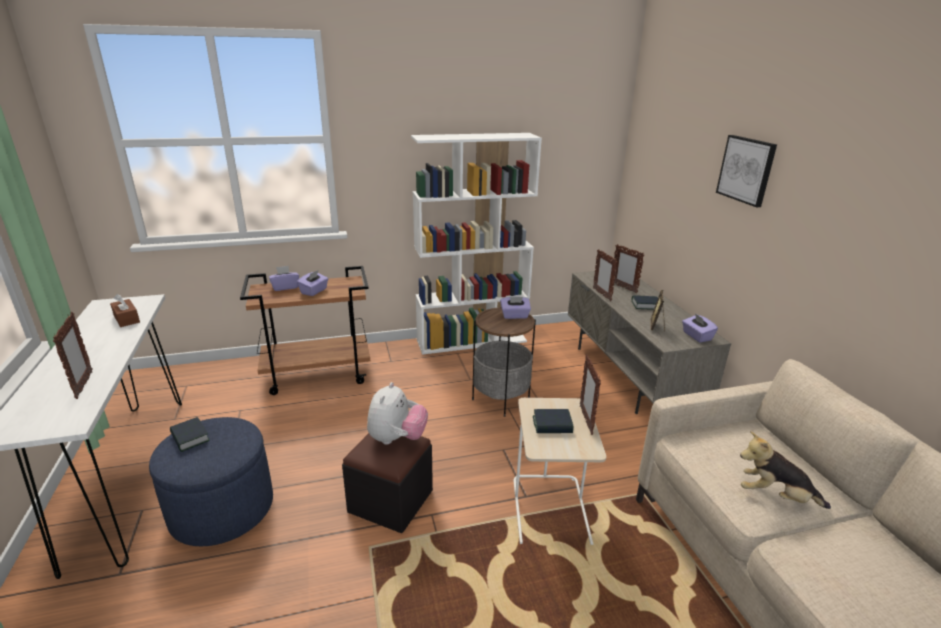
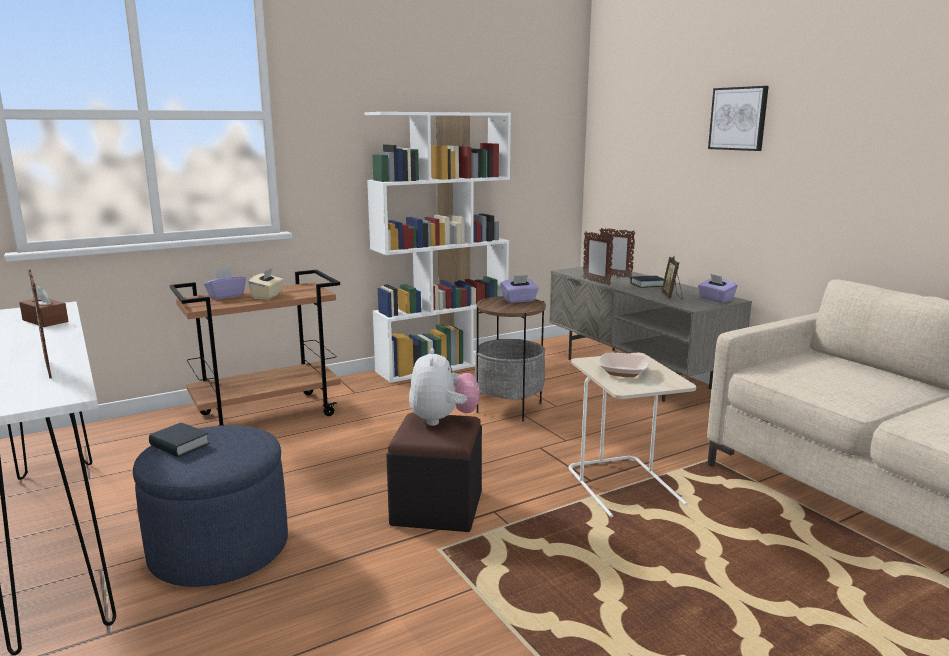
camera: 15 degrees left, 10 degrees down
purple tissue box [297,270,328,296] -> beige tissue box [248,268,284,299]
book [533,409,574,433] -> bowl [598,353,650,377]
picture frame [580,354,601,435] -> none
plush toy [740,431,831,509] -> none

